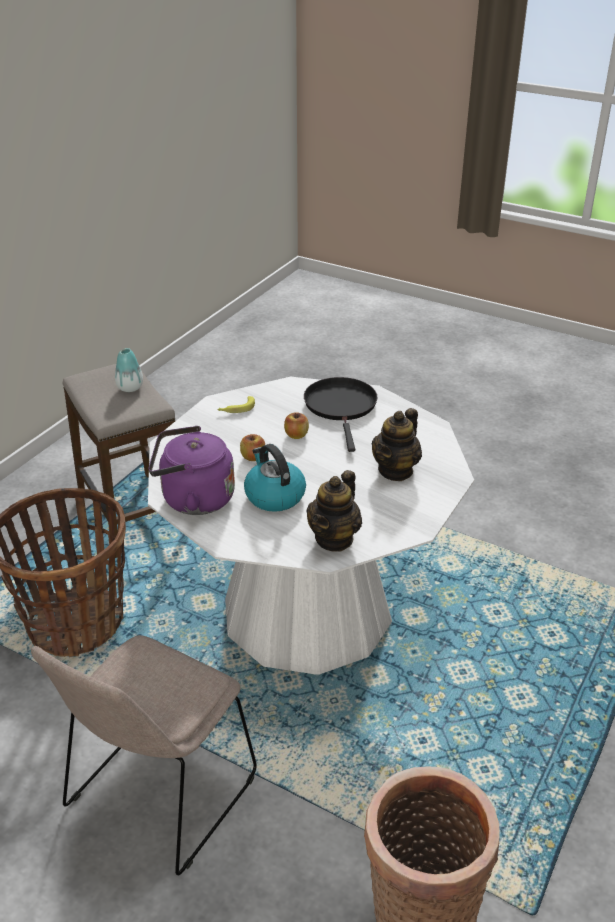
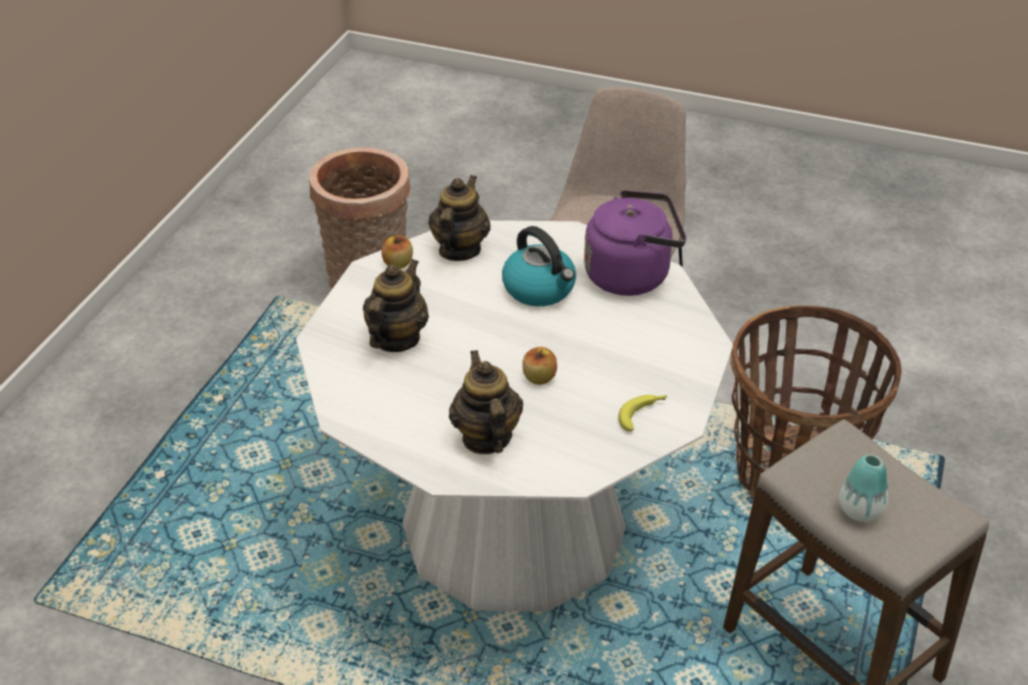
camera: 170 degrees right, 5 degrees up
apple [240,434,265,461] -> apple moved to [381,235,413,269]
black frying pan [304,377,377,452] -> teapot [449,350,523,454]

